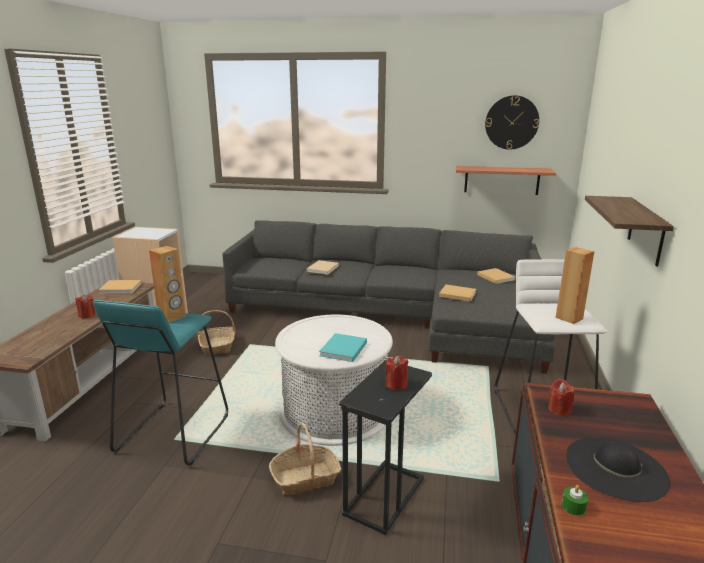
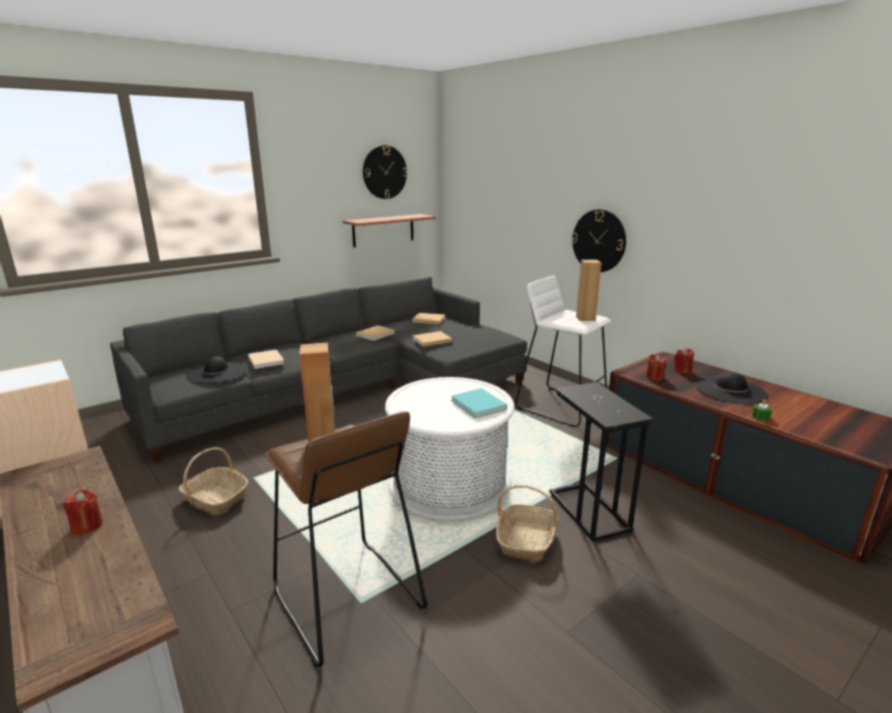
camera: 50 degrees left, 0 degrees up
turquoise stool [93,300,228,465] -> brown stool [265,411,427,667]
beige book [99,280,142,294] -> beige book moved to [356,325,395,341]
red candle [385,356,408,390] -> red candle moved to [674,348,694,373]
shelf [585,196,674,266] -> wall clock [572,209,626,272]
none -> black hat [186,356,247,383]

